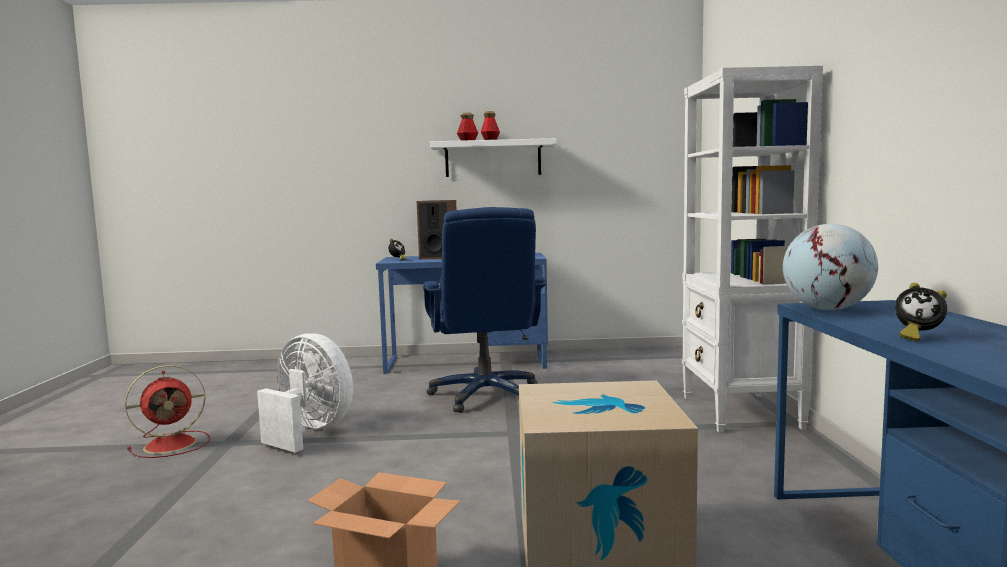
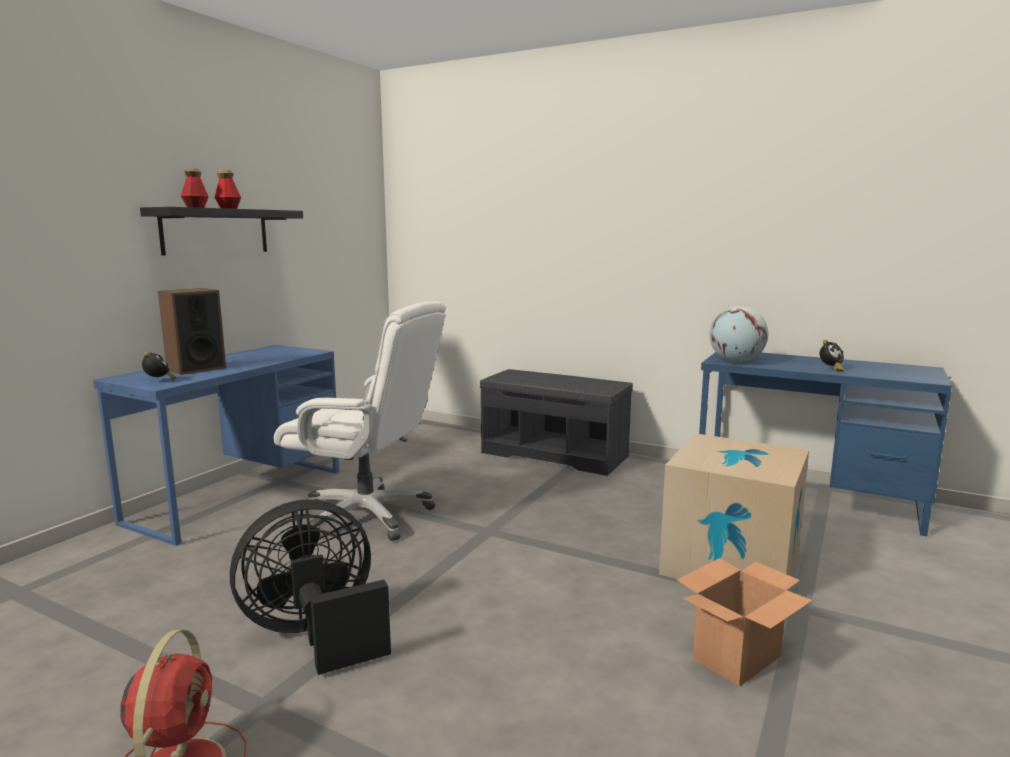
camera: 60 degrees left, 5 degrees up
white fan [257,333,353,452] -> black fan [230,499,391,675]
blue office chair [423,207,546,413] -> white office chair [274,301,446,541]
white shelf [430,138,556,177] -> black shelf [140,207,303,255]
white bookcase [682,66,823,432] -> grey bench [480,369,633,476]

